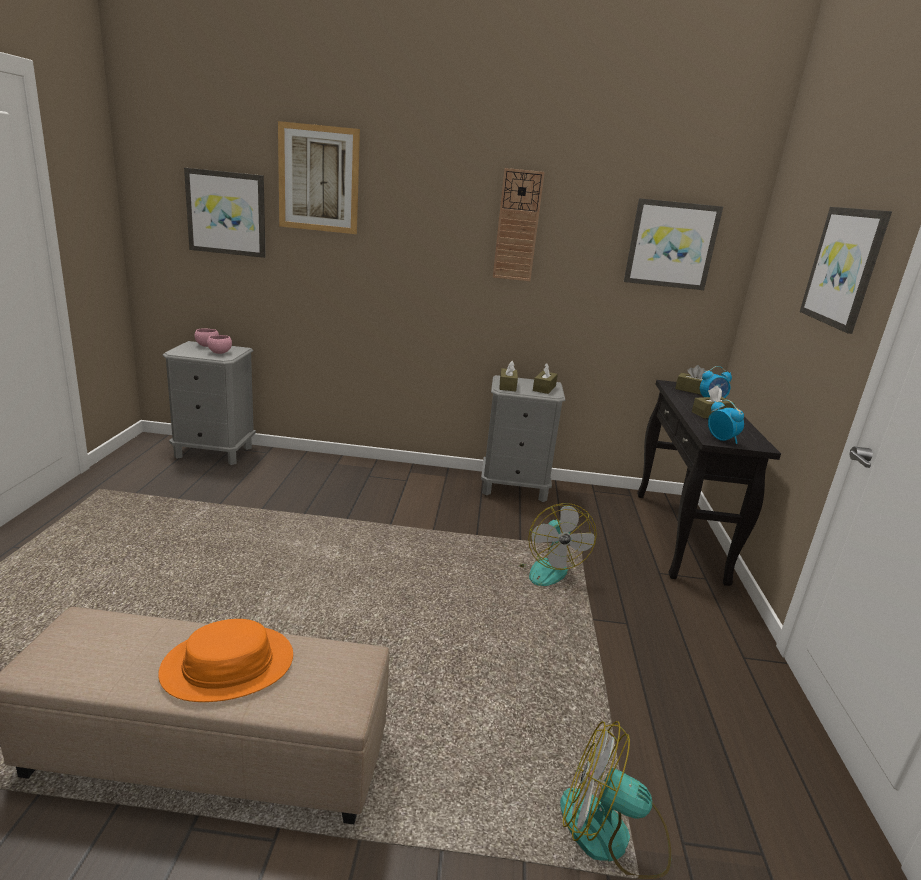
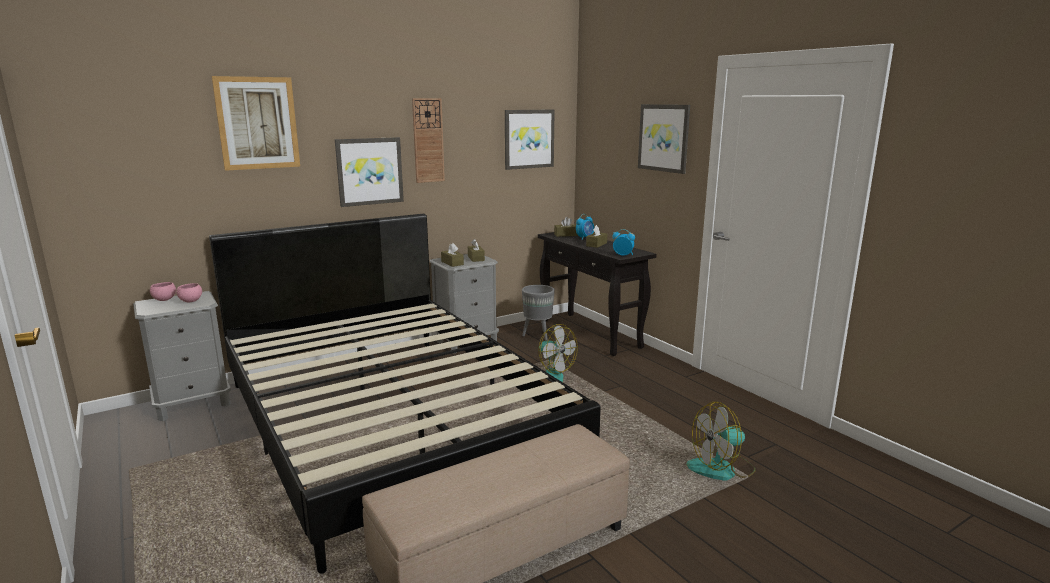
camera: 35 degrees left, 5 degrees down
orange hat [158,619,293,702] -> none
picture [184,168,266,258] -> picture moved to [335,137,404,207]
none -> black bed [209,214,601,574]
none -> grey planter [522,285,555,341]

